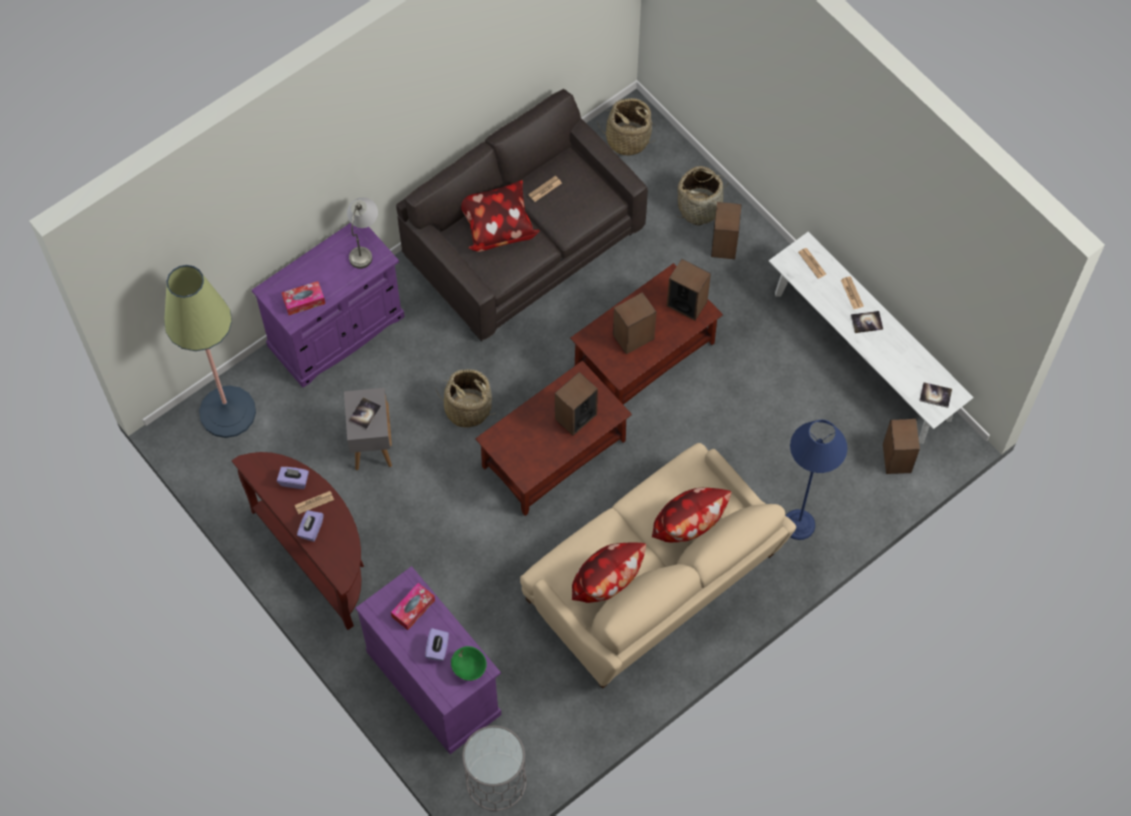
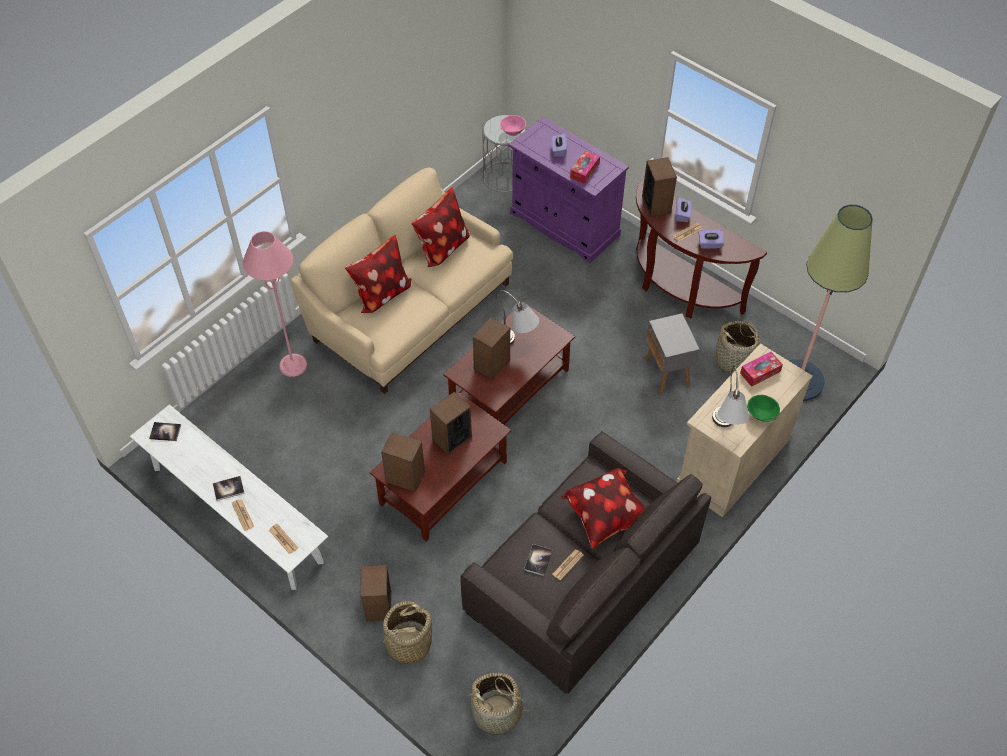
camera: 170 degrees right, 10 degrees down
purple cabinet [252,223,405,388] -> beige cabinet [676,343,813,517]
book [349,397,381,430] -> book moved to [524,544,553,576]
basket [436,369,495,428] -> basket moved to [711,321,761,374]
green bowl [451,646,487,681] -> green bowl moved to [747,395,780,422]
blue floor lamp [785,419,847,540] -> pink floor lamp [243,231,307,377]
speaker [883,419,920,474] -> speaker moved to [642,157,677,217]
none -> grey table lamp [495,290,539,345]
none -> pink bowl [500,115,526,136]

